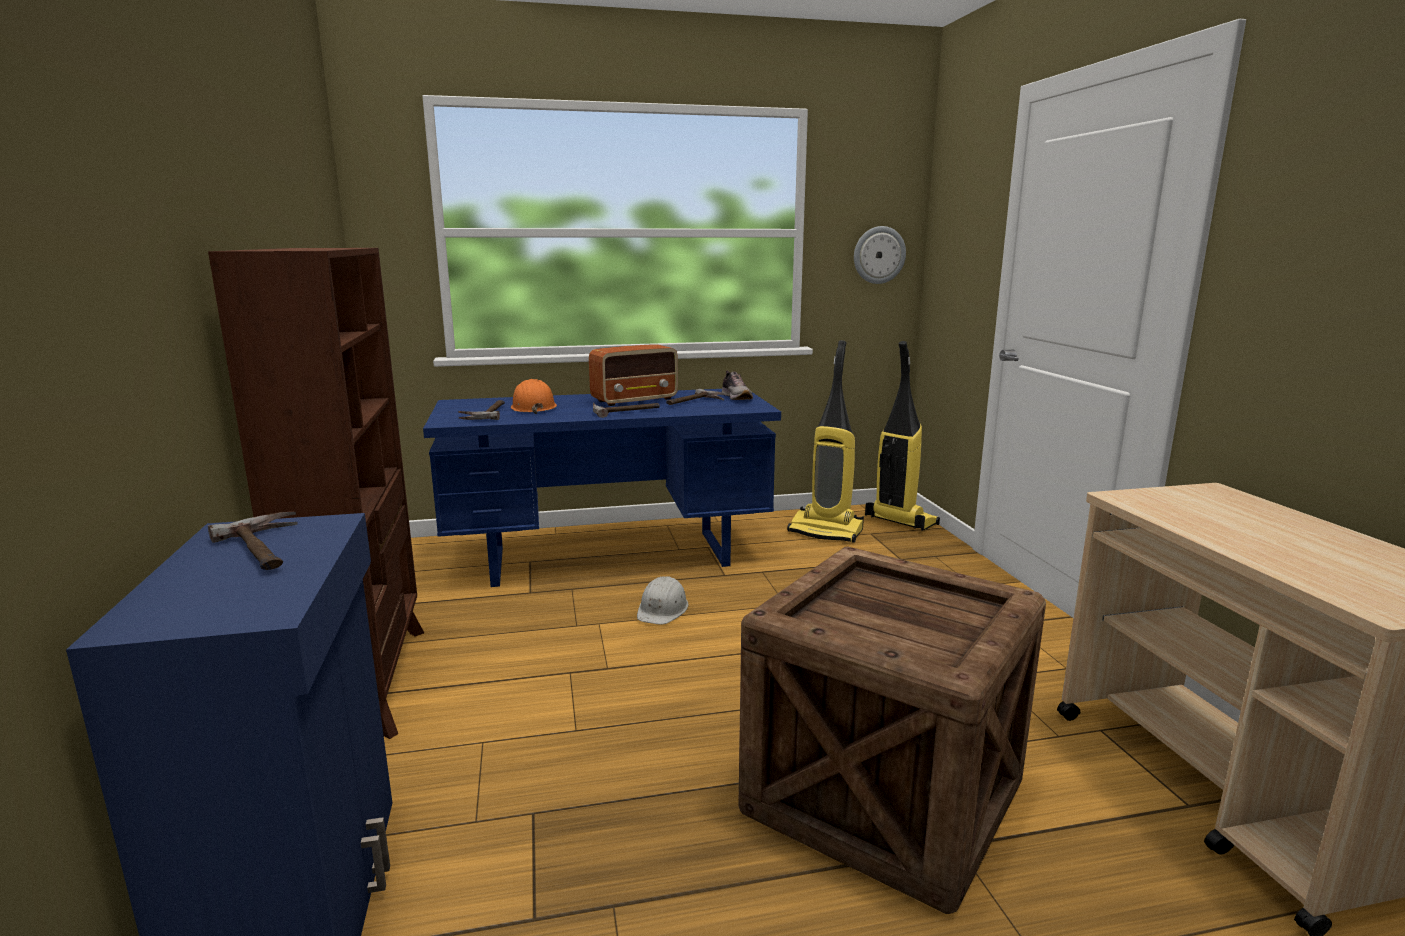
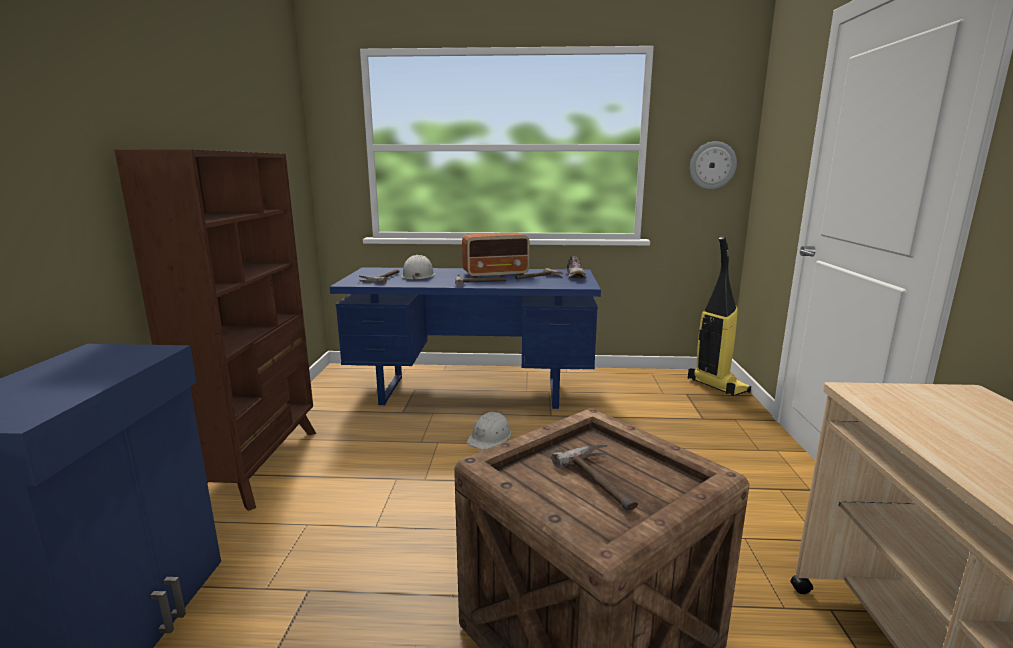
camera: 15 degrees right, 0 degrees up
hammer [208,512,298,570] -> hammer moved to [551,445,638,510]
orange hard hat [511,379,557,414] -> white hard hat [402,255,435,281]
vacuum cleaner [787,340,864,543] -> none

